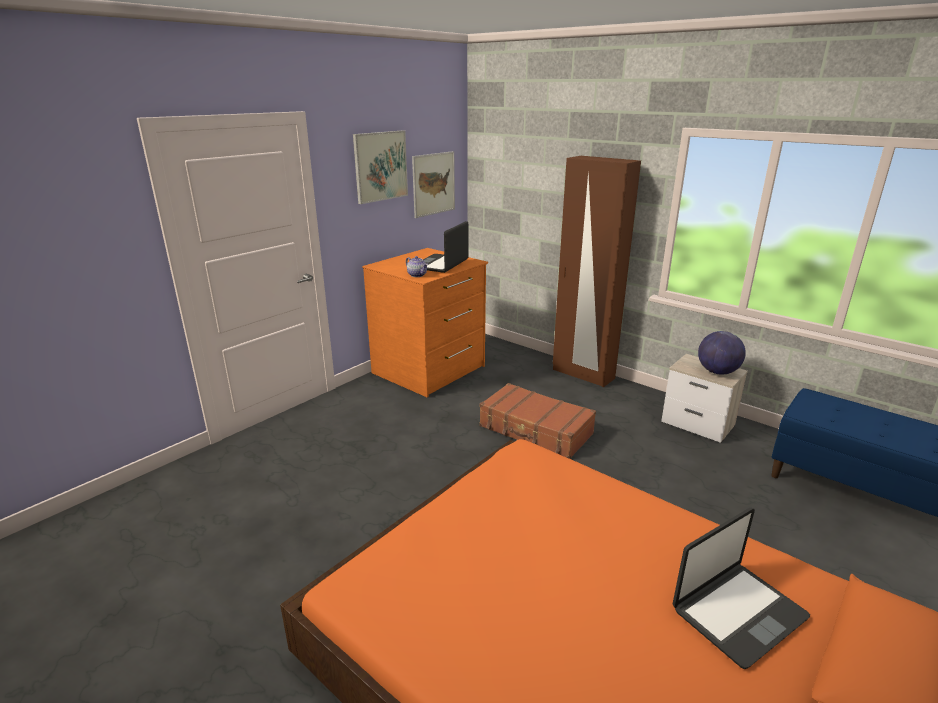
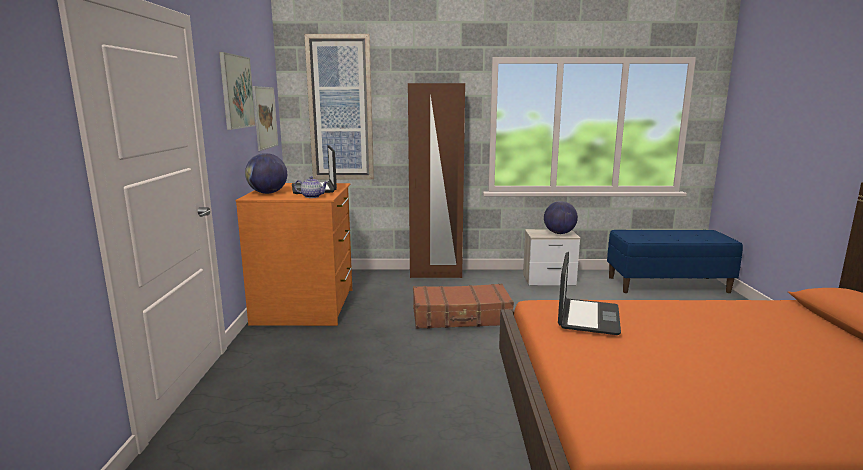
camera: 40 degrees left, 10 degrees down
laptop [673,508,810,669] -> laptop moved to [558,252,621,335]
none -> globe [245,153,287,194]
none -> picture [304,34,374,180]

